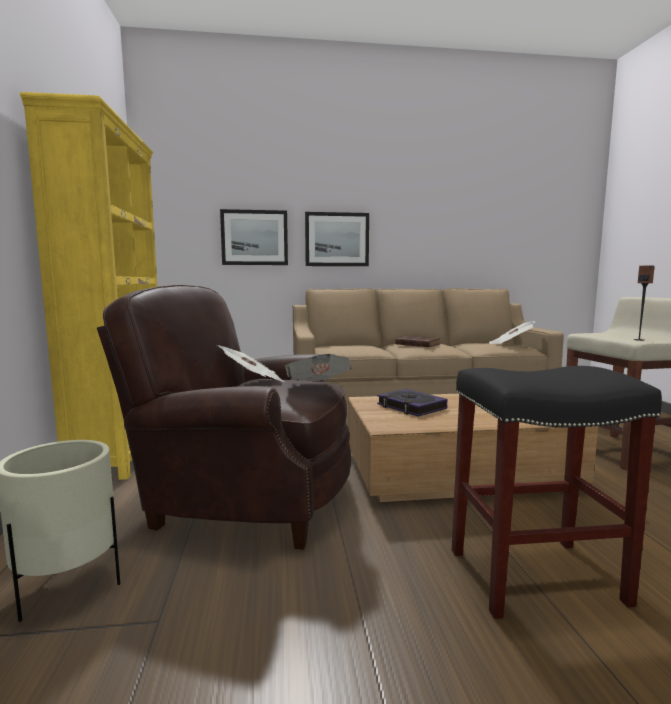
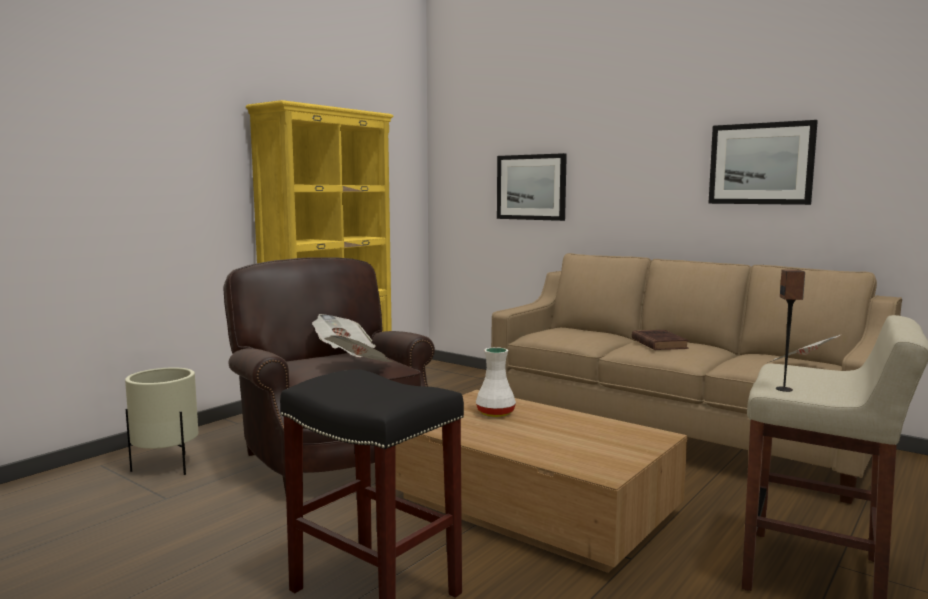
camera: 45 degrees right, 0 degrees up
picture [305,212,369,266] -> picture moved to [708,120,818,205]
book [377,389,447,417] -> white vase [476,347,516,417]

